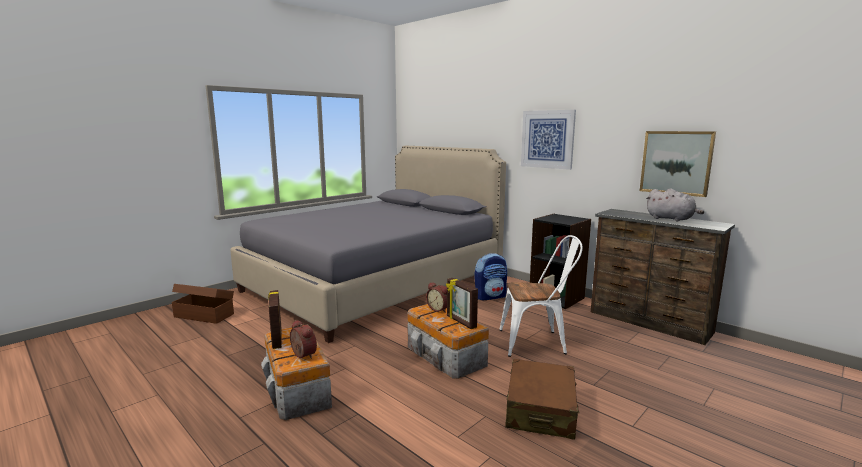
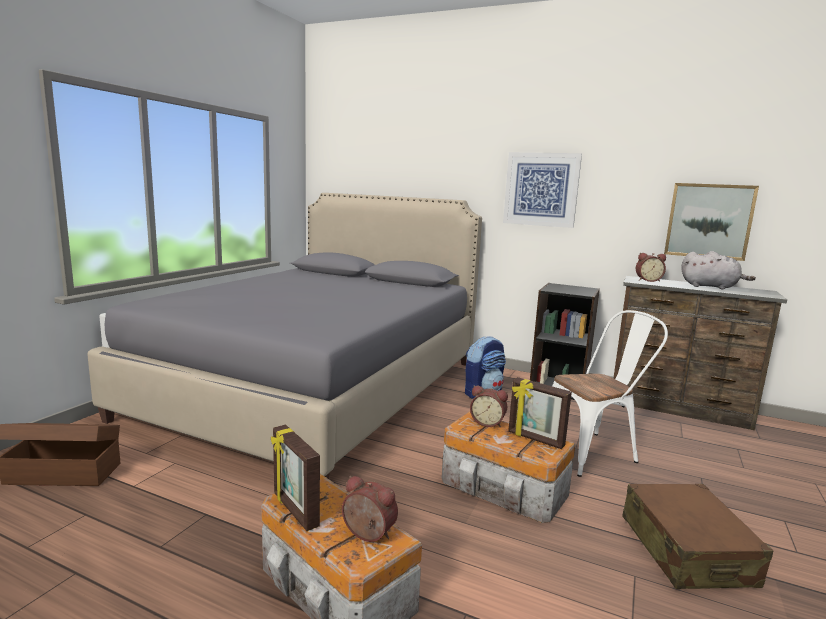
camera: 20 degrees left, 0 degrees up
none -> alarm clock [636,253,666,282]

